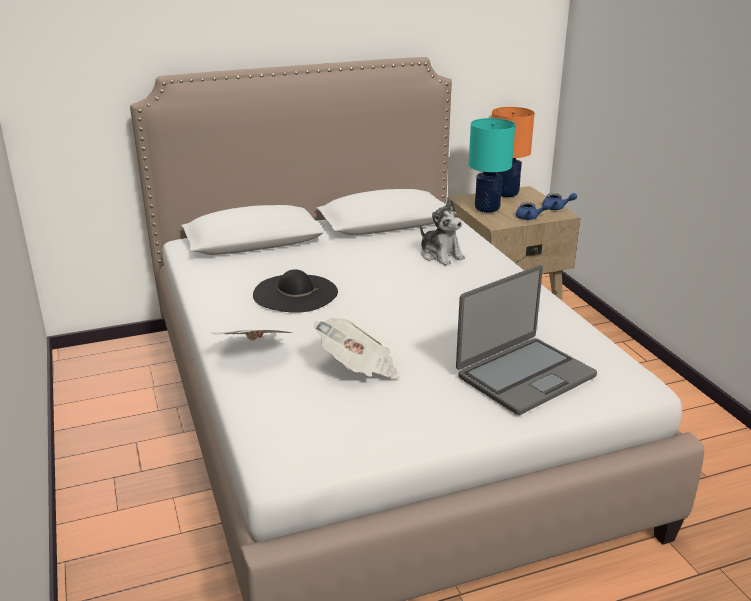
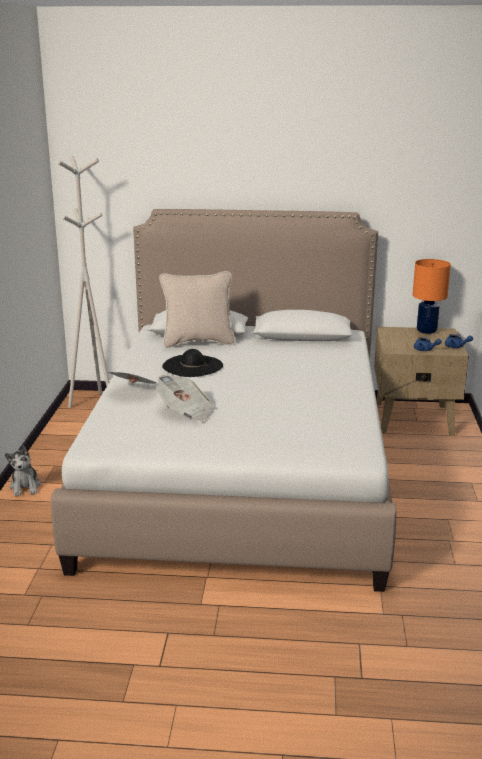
camera: 25 degrees right, 5 degrees down
plush toy [420,199,465,266] -> plush toy moved to [5,445,41,496]
laptop [456,265,597,415] -> none
turquoise table lamp [469,118,515,213] -> none
none -> grey clothes rack [58,155,109,408]
none -> beige pillow [159,271,235,348]

